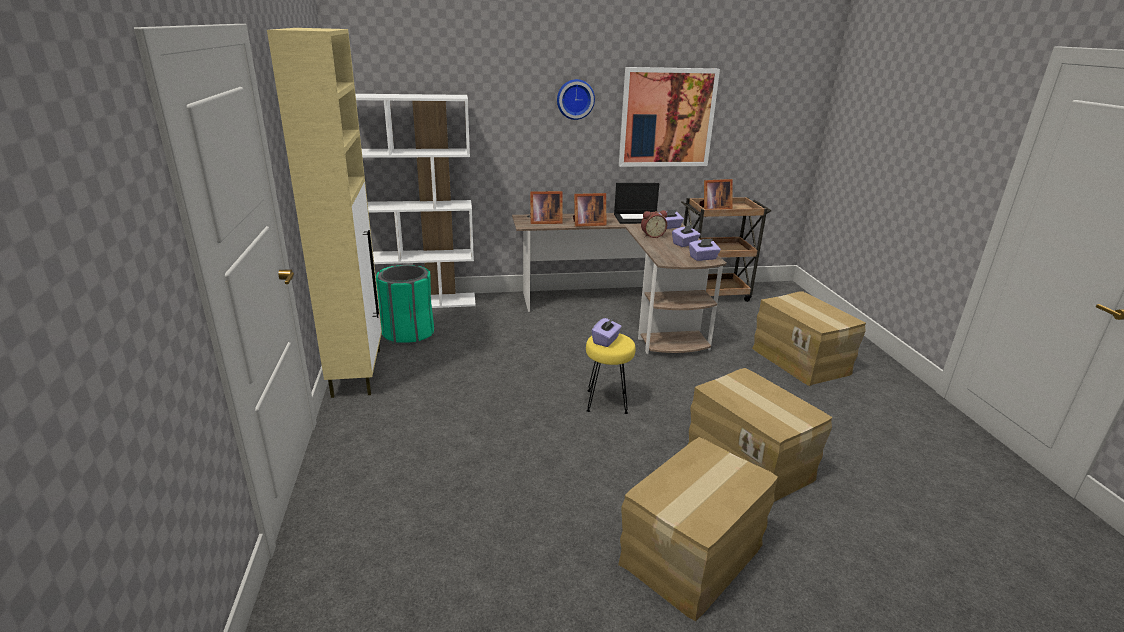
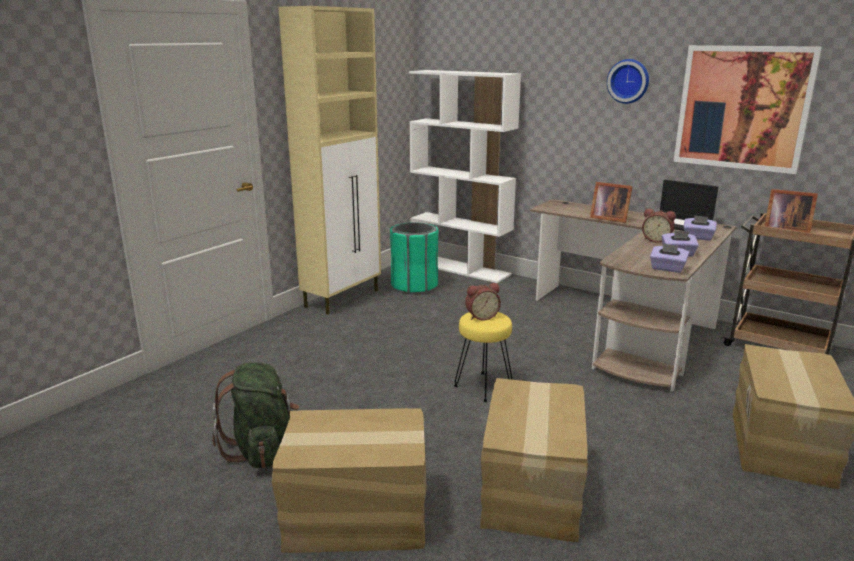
camera: 45 degrees right, 5 degrees down
picture frame [530,191,563,224] -> none
purple tissue box [592,317,622,347] -> alarm clock [465,283,501,321]
none -> green backpack [212,362,299,468]

